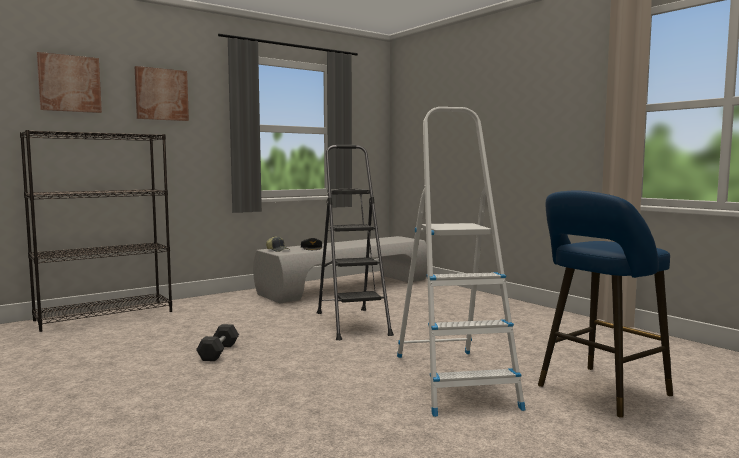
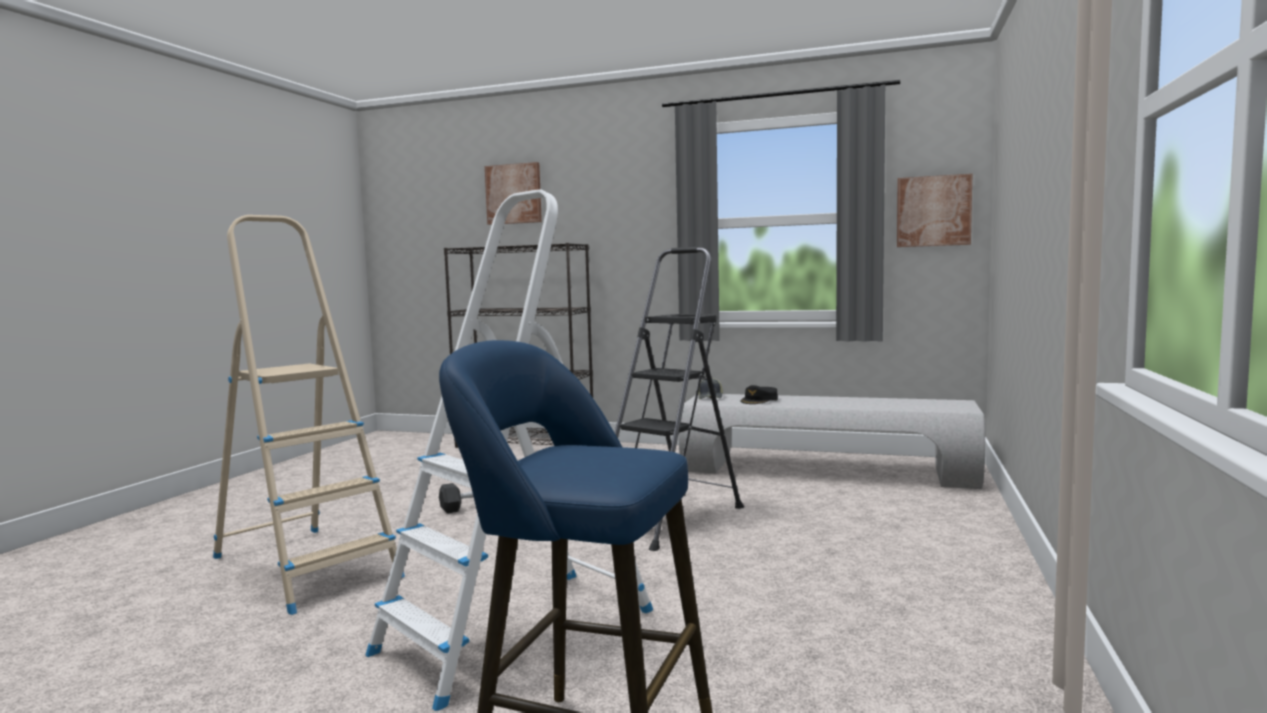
camera: 55 degrees right, 0 degrees up
picture [135,66,189,121] -> picture moved to [897,174,972,247]
none -> beige step ladder [213,215,405,615]

